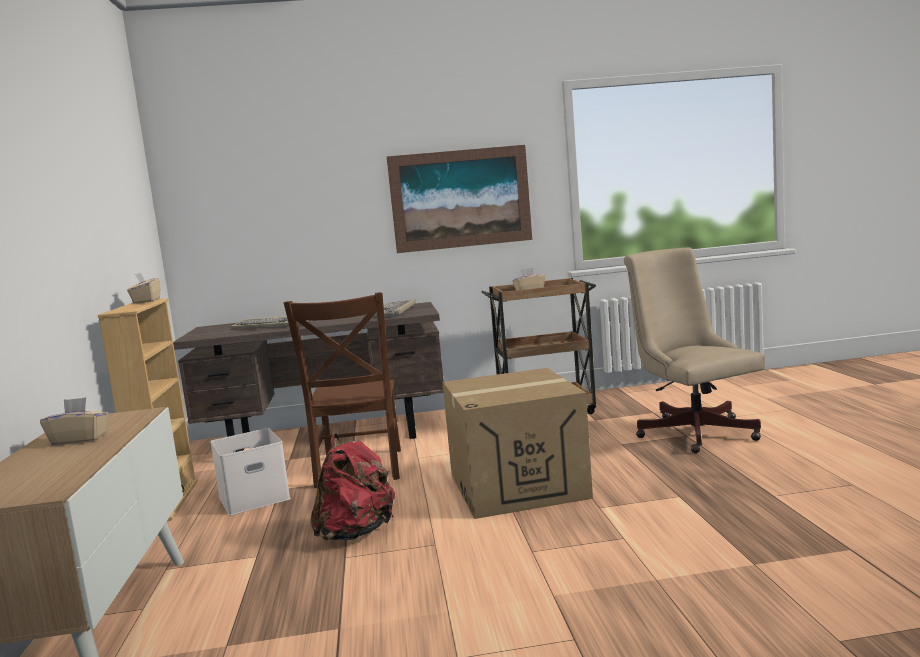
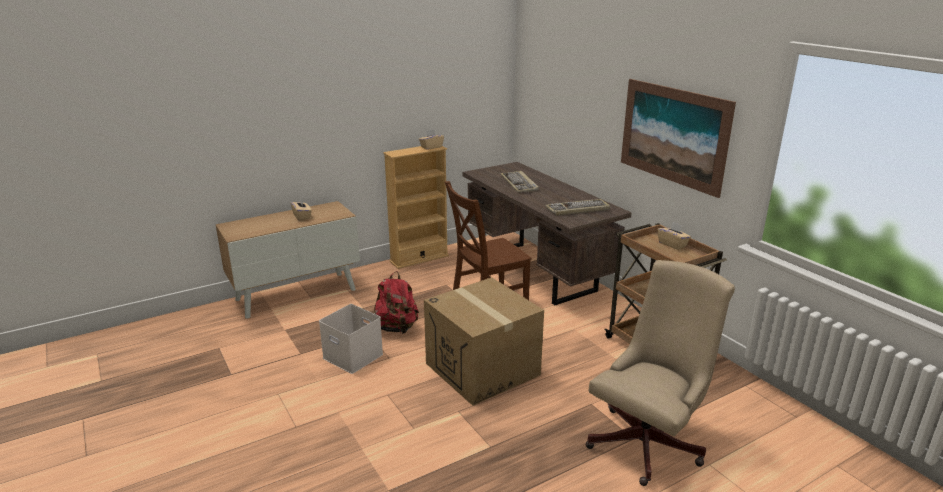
camera: 65 degrees right, 15 degrees up
white storage box [210,428,291,516] -> white storage box moved to [319,304,383,374]

